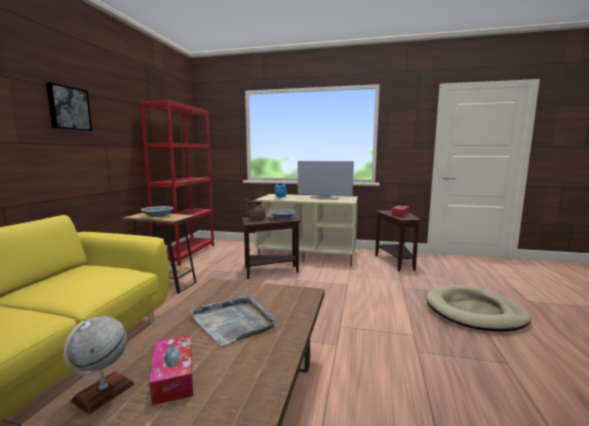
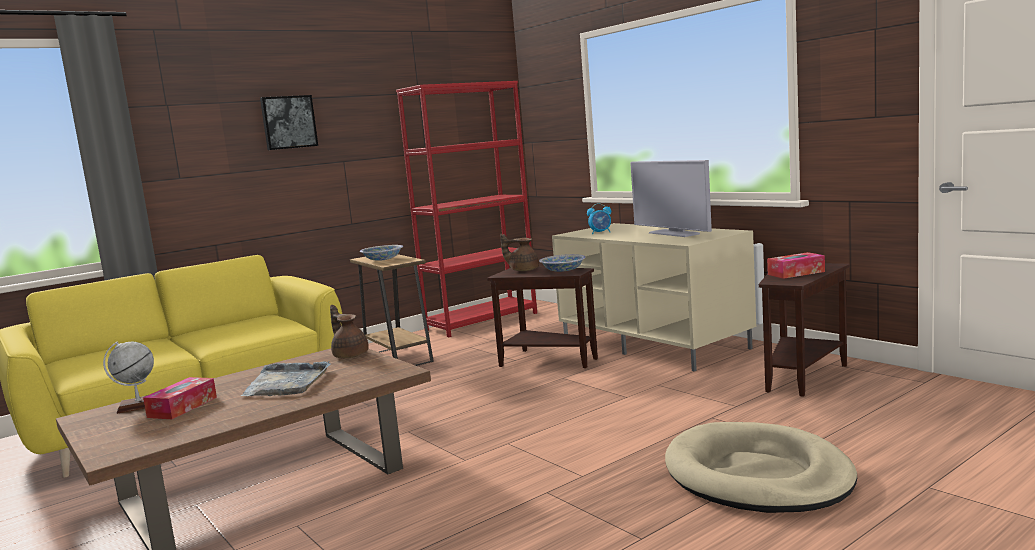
camera: 40 degrees right, 0 degrees up
none -> brown teapot [330,305,369,358]

